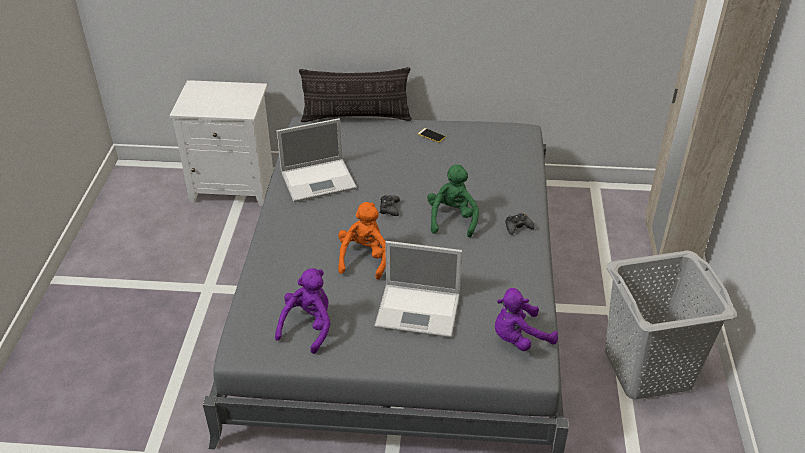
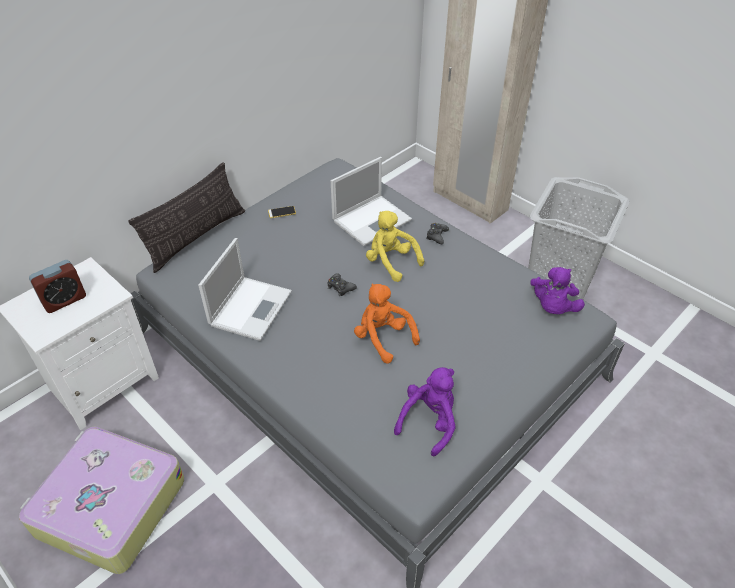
camera: 50 degrees left, 5 degrees up
purple plush toy [275,268,331,354] -> purple plush toy turned 60 degrees clockwise [394,367,456,457]
laptop [374,241,462,338] -> laptop moved to [331,157,412,246]
green plush toy [427,164,479,237] -> yellow plush toy [366,211,424,282]
none -> suitcase [19,427,184,574]
none -> alarm clock [29,260,86,313]

